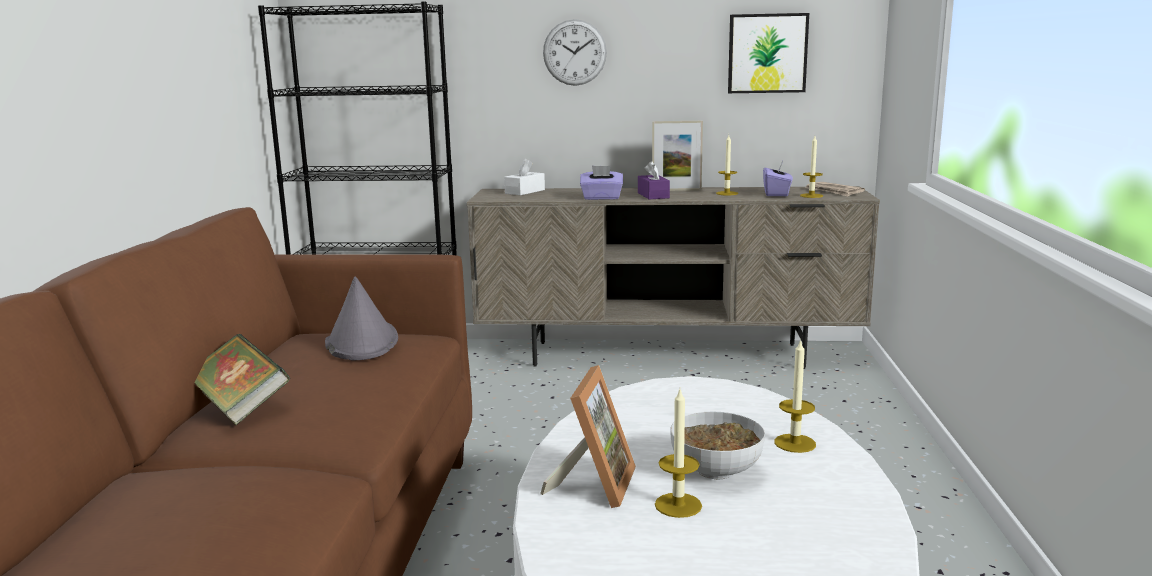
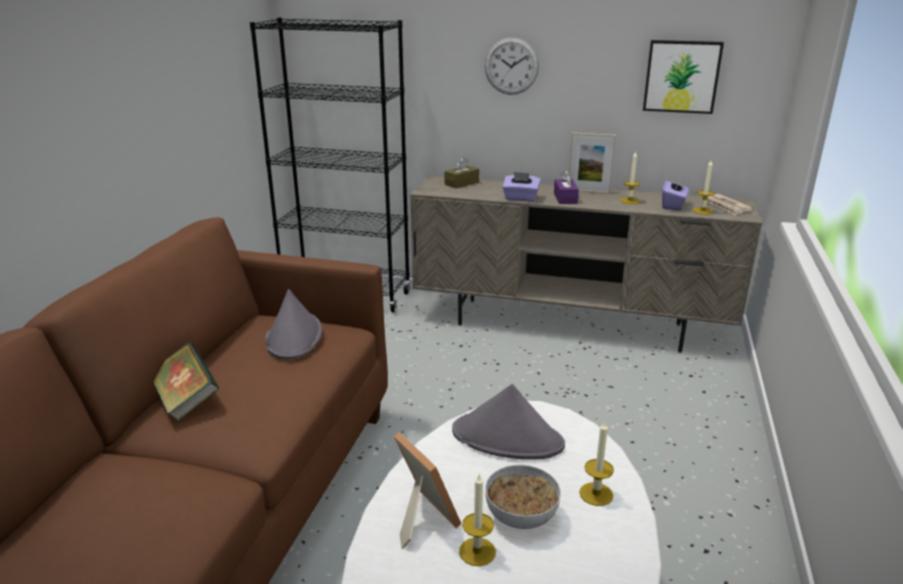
camera: 10 degrees right, 10 degrees up
white tissue box [504,159,545,195] -> brown tissue box [445,157,479,188]
picture frame [540,365,636,508] -> picture frame turned 60 degrees counterclockwise [394,432,461,549]
none -> grey hat [452,384,565,460]

